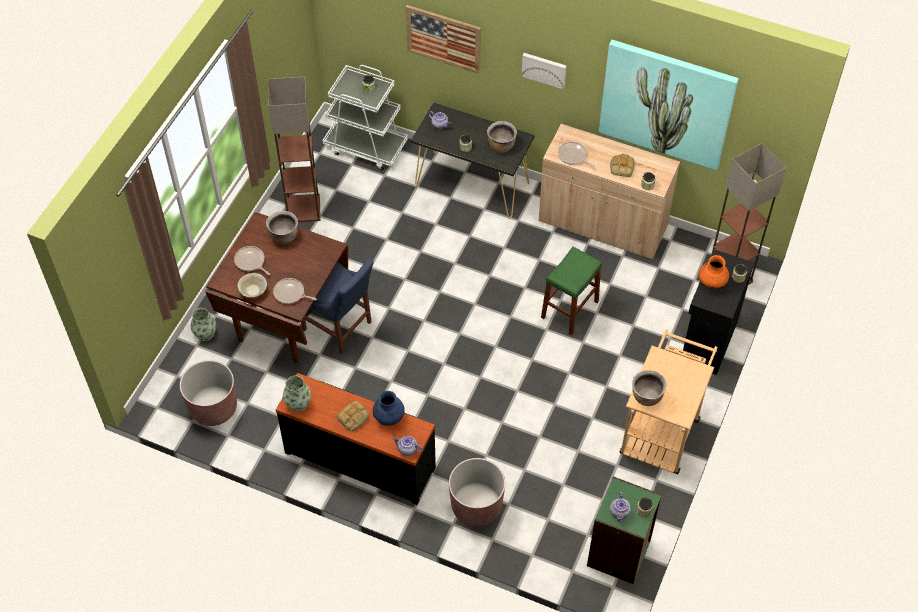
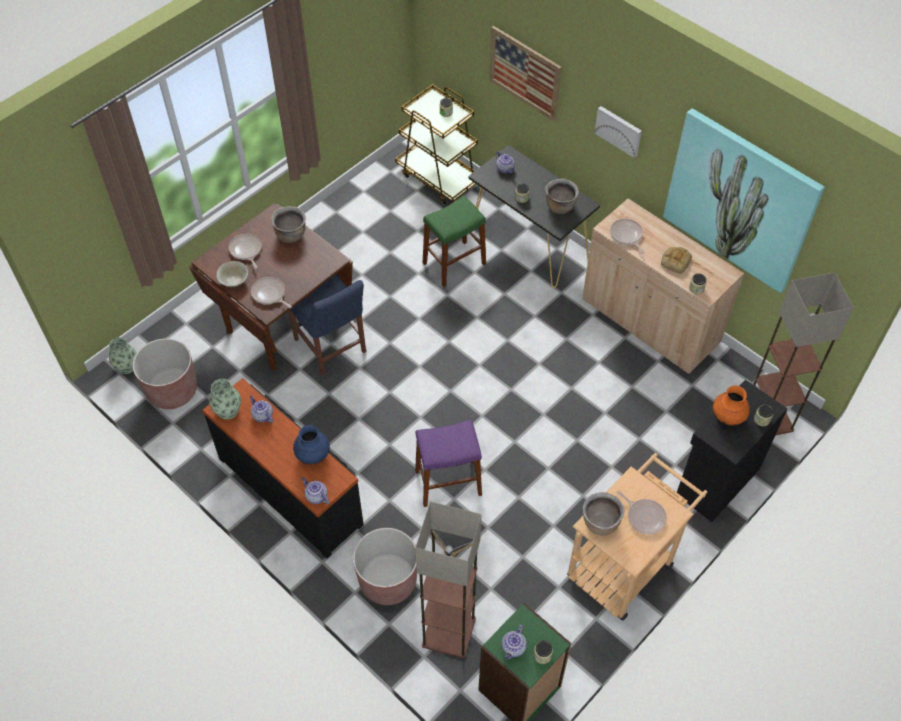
camera: 20 degrees right, 0 degrees up
vase [191,308,216,341] -> vase moved to [109,337,137,374]
floor lamp [268,77,321,222] -> floor lamp moved to [415,501,482,659]
white cart [322,65,408,170] -> brown cart [395,84,478,204]
bread [337,401,369,431] -> none
green stool [541,247,602,335] -> green stool moved to [423,196,486,287]
none -> teapot [250,396,273,423]
none -> purple stool [415,420,482,507]
none -> frying pan [617,491,667,534]

